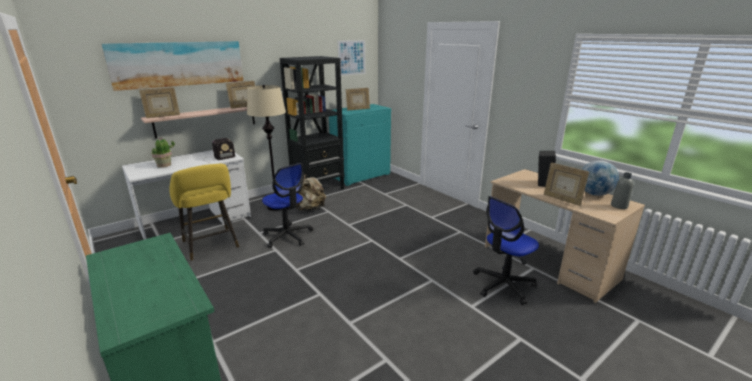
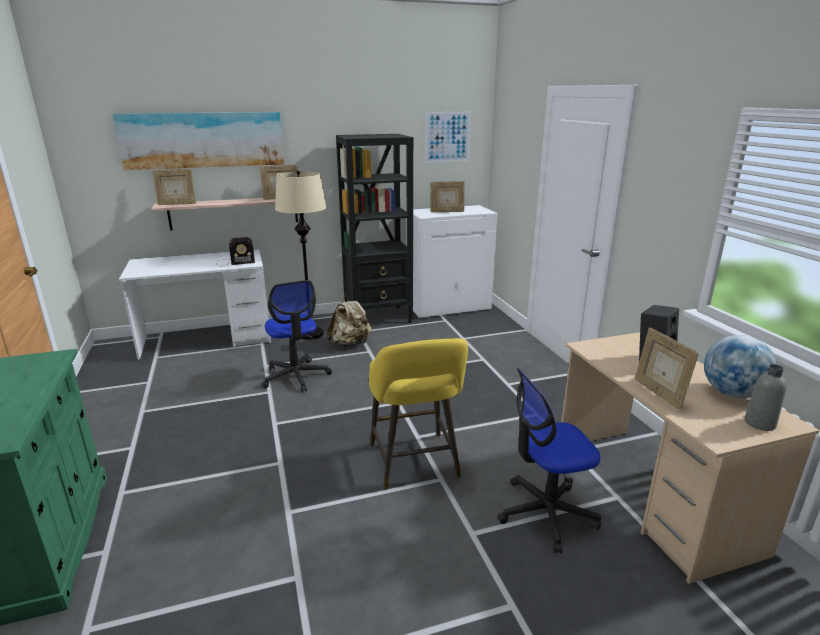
camera: 20 degrees right, 0 degrees up
potted plant [151,138,175,168] -> none
yellow stool [169,164,239,261] -> yellow stool moved to [369,338,468,490]
turquoise cabinet [329,104,391,186] -> white cabinet [406,205,497,319]

